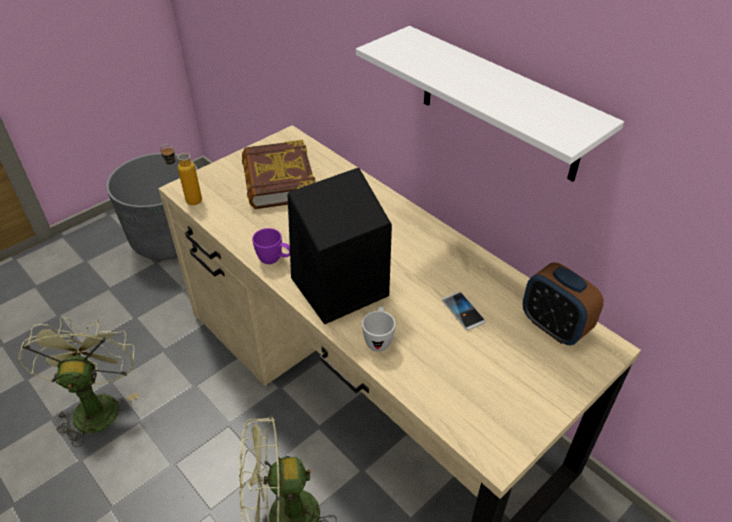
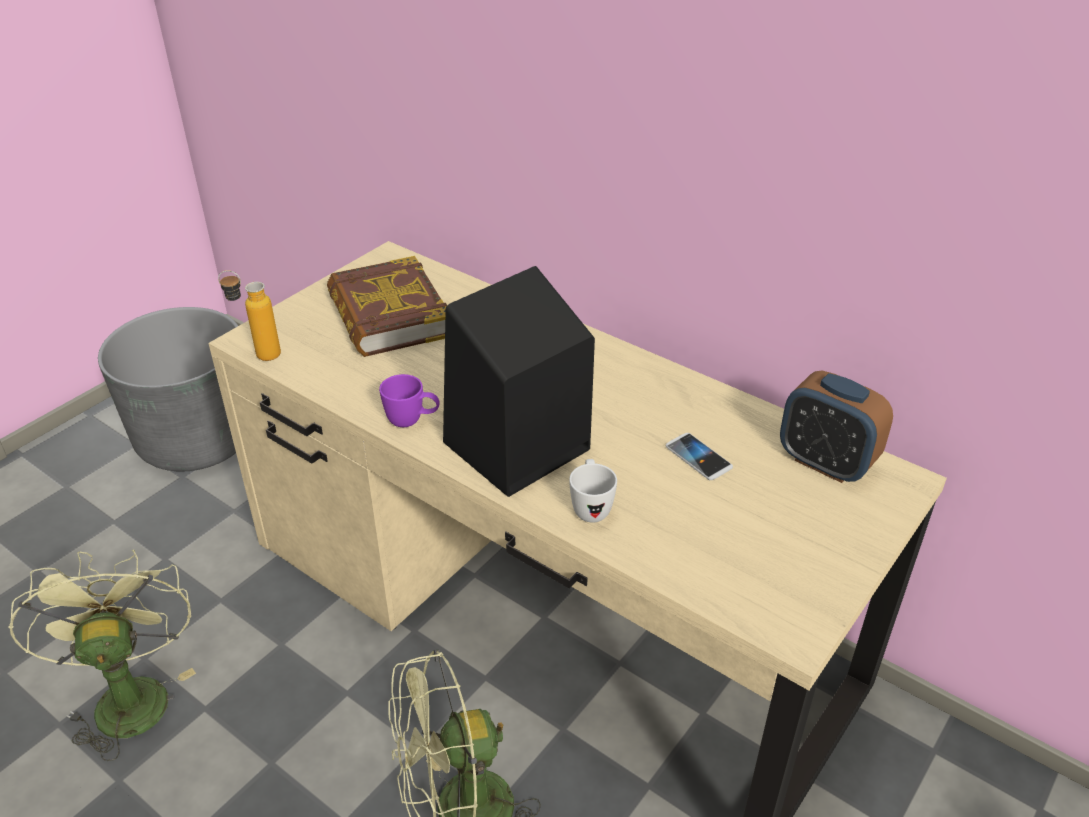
camera: 10 degrees left, 5 degrees down
white shelf [356,26,624,182] -> none

